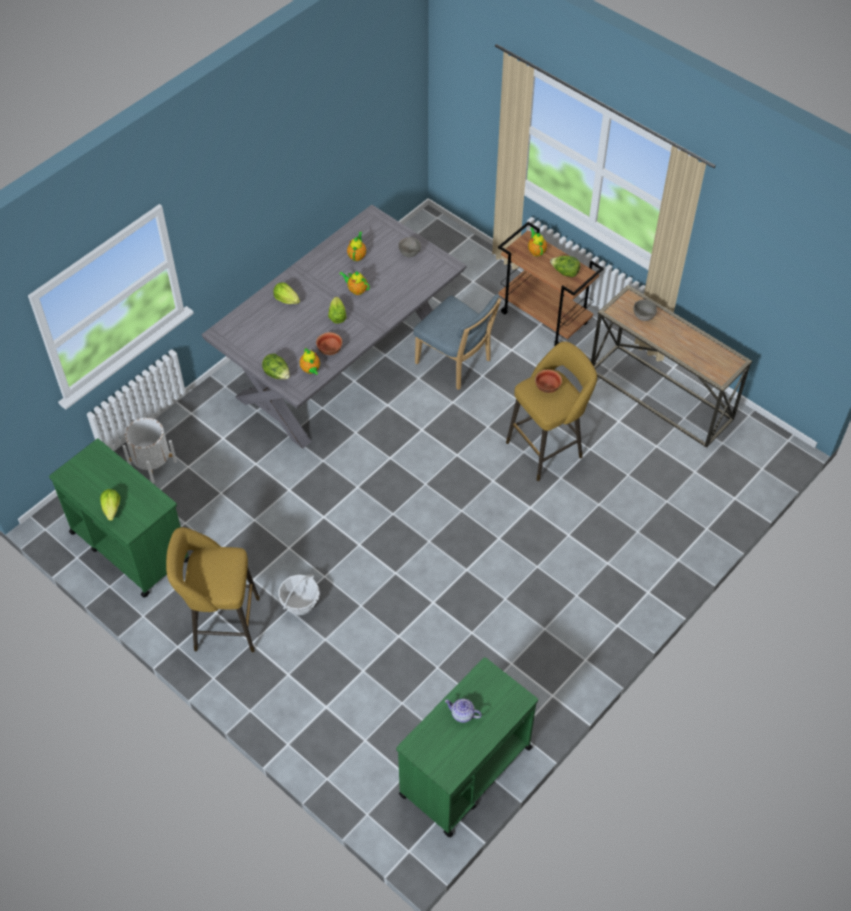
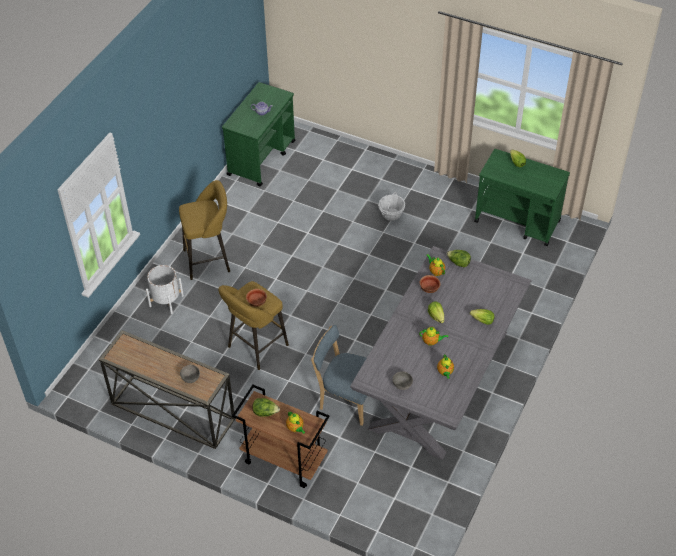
camera: 165 degrees right, 5 degrees down
white planter [122,418,177,484] -> white planter moved to [146,265,184,314]
yellow stool [166,527,260,653] -> yellow stool moved to [179,180,230,280]

